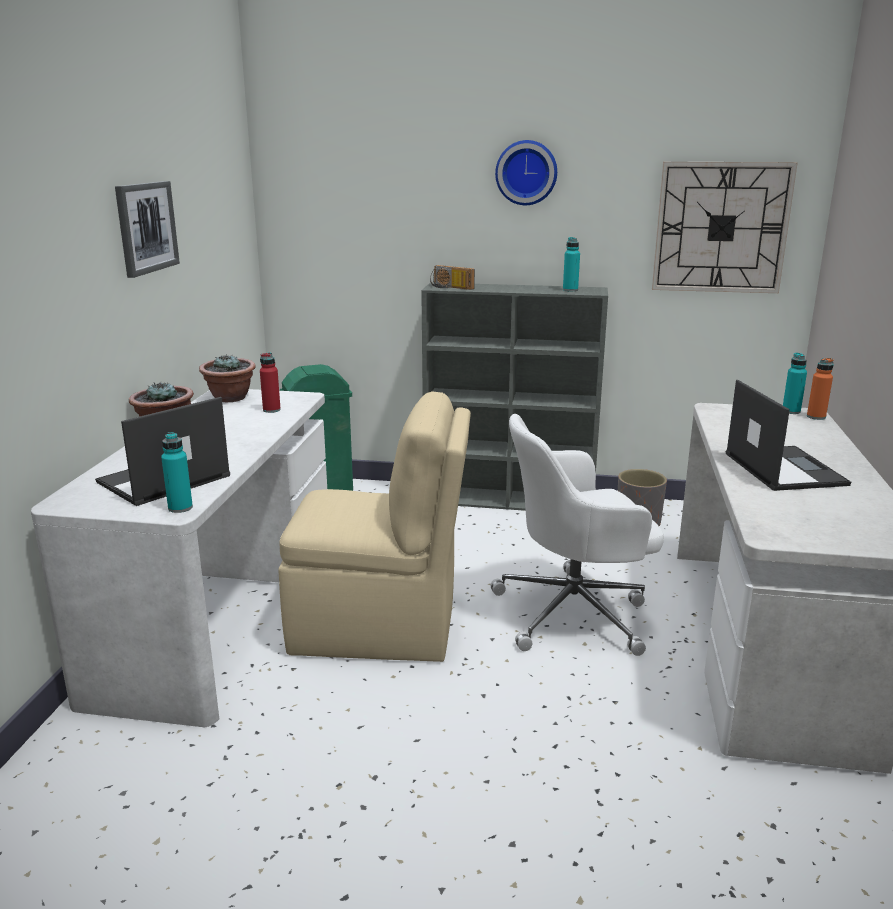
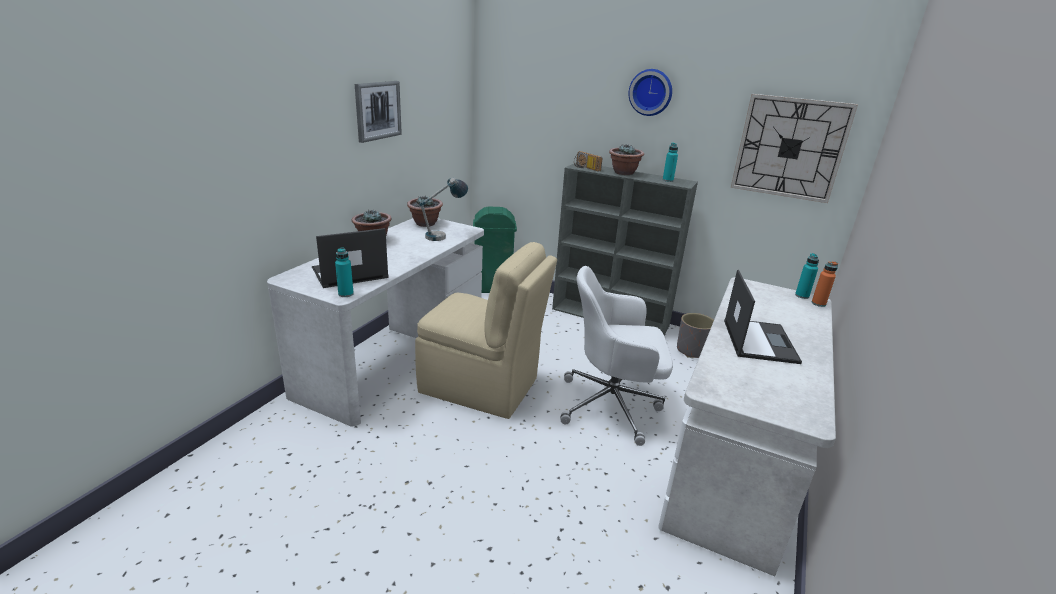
camera: 15 degrees right, 5 degrees up
red bottle [260,352,281,413] -> table lamp [419,177,468,241]
none -> potted plant [609,144,644,175]

